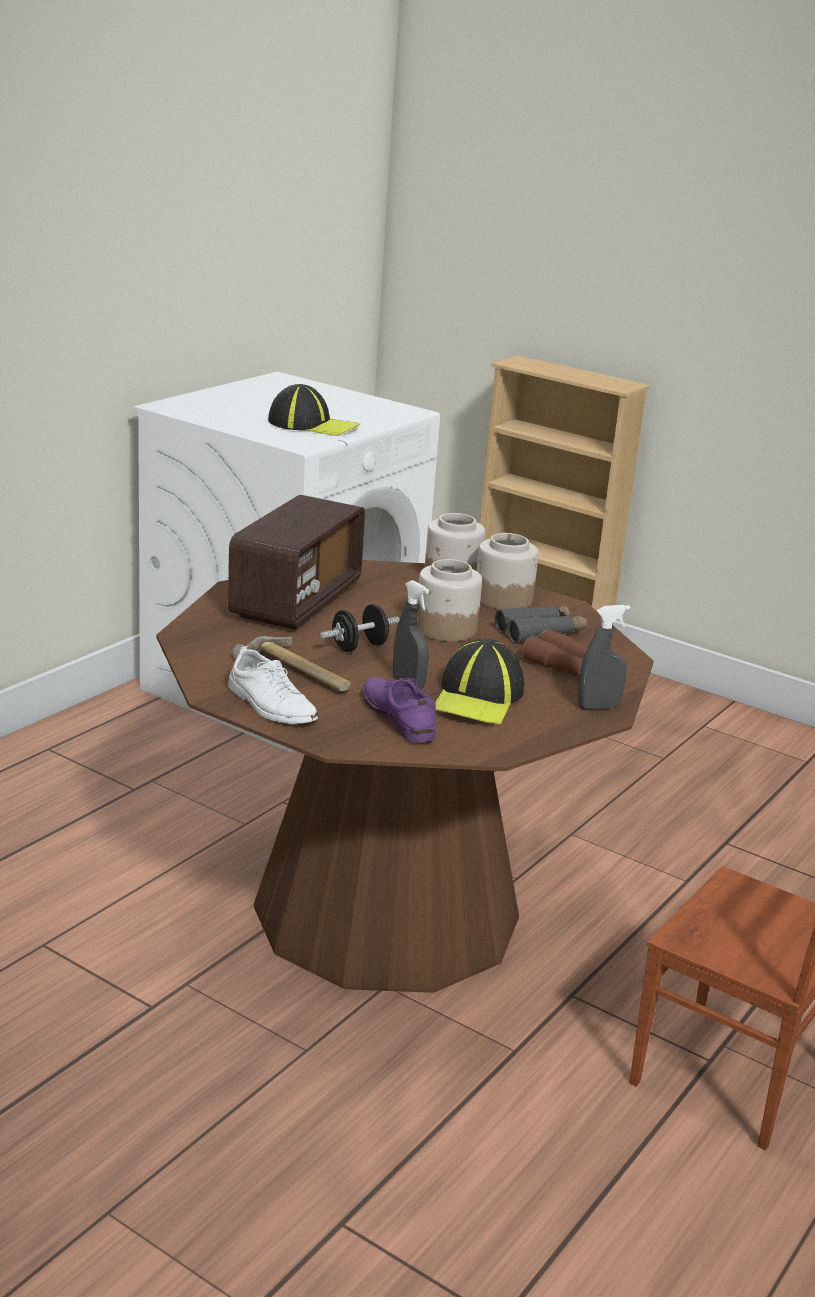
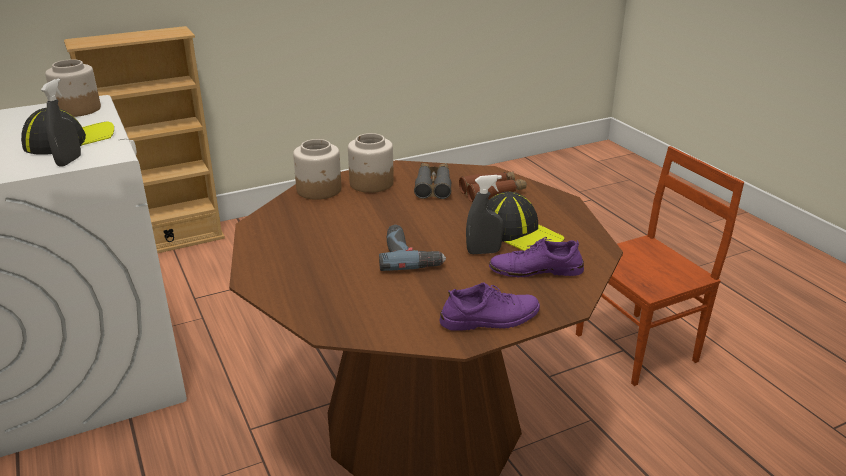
camera: 60 degrees left, 5 degrees up
radio [228,495,365,630] -> none
white shoe [228,646,318,724] -> purple shoe [440,283,540,331]
hammer [233,636,351,691] -> none
black dumbbell [320,604,400,652] -> power drill [379,225,446,271]
jar [417,559,482,642] -> jar moved to [45,59,101,117]
grey spray bottle [578,605,631,709] -> grey spray bottle moved to [41,79,81,167]

